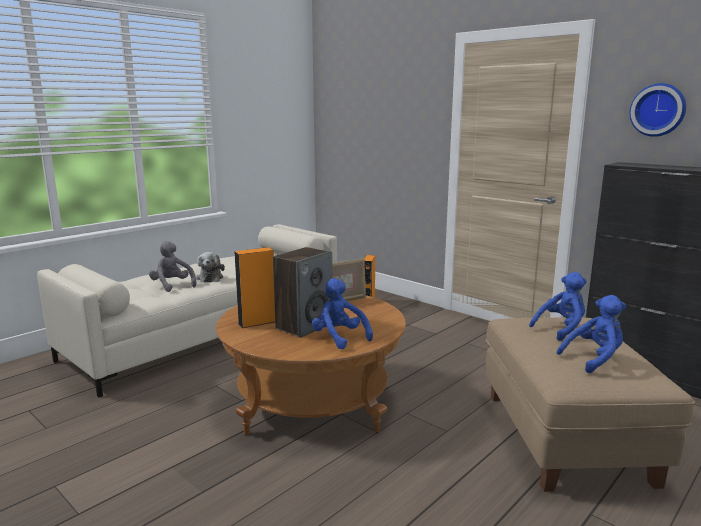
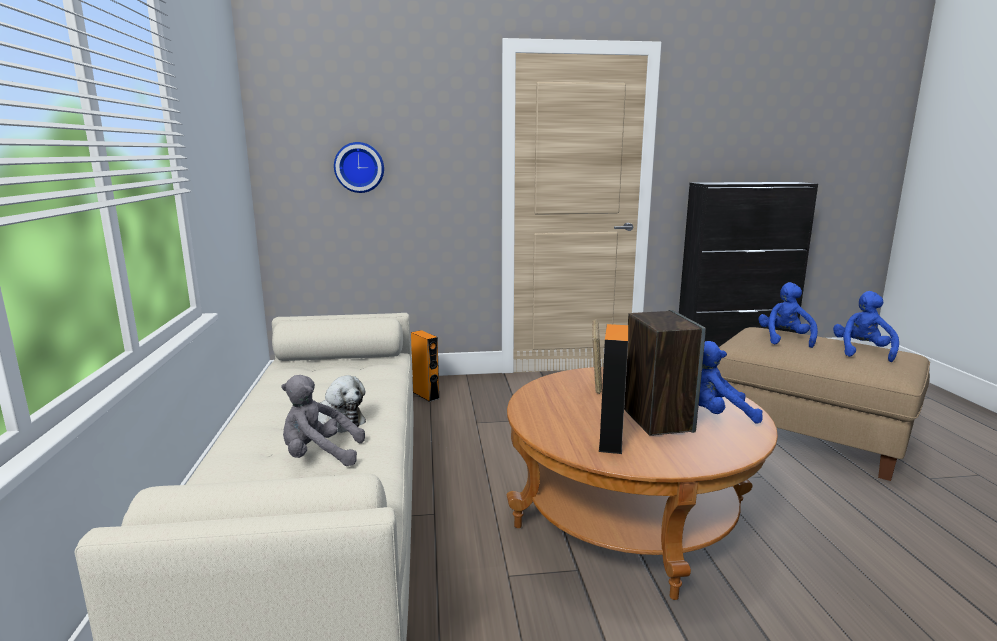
camera: 50 degrees left, 0 degrees up
wall clock [630,83,686,137] -> wall clock moved to [334,142,384,193]

